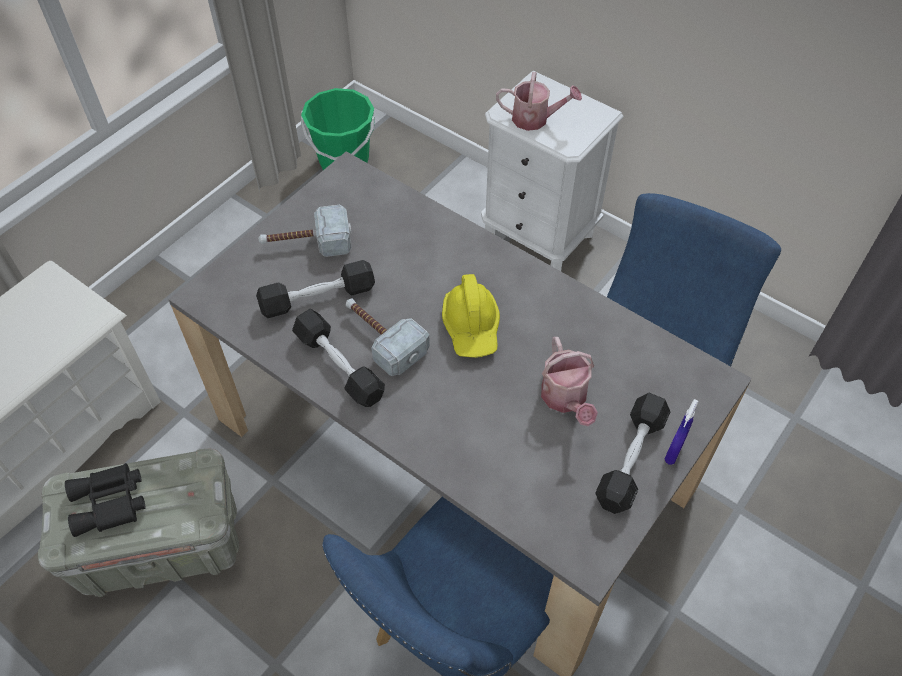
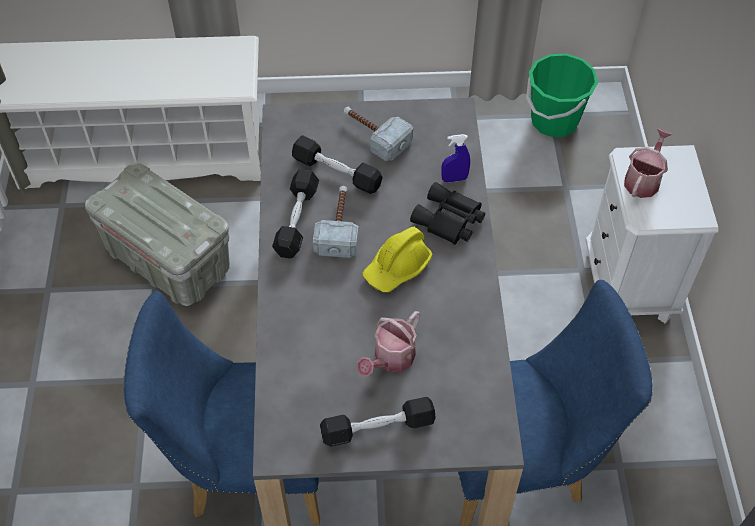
camera: 50 degrees right, 0 degrees up
black binoculars [65,463,146,537] -> black binoculars moved to [410,182,485,245]
watering can [496,72,582,131] -> watering can turned 120 degrees counterclockwise [624,129,672,198]
blue spray bottle [664,399,699,465] -> blue spray bottle moved to [442,134,470,183]

